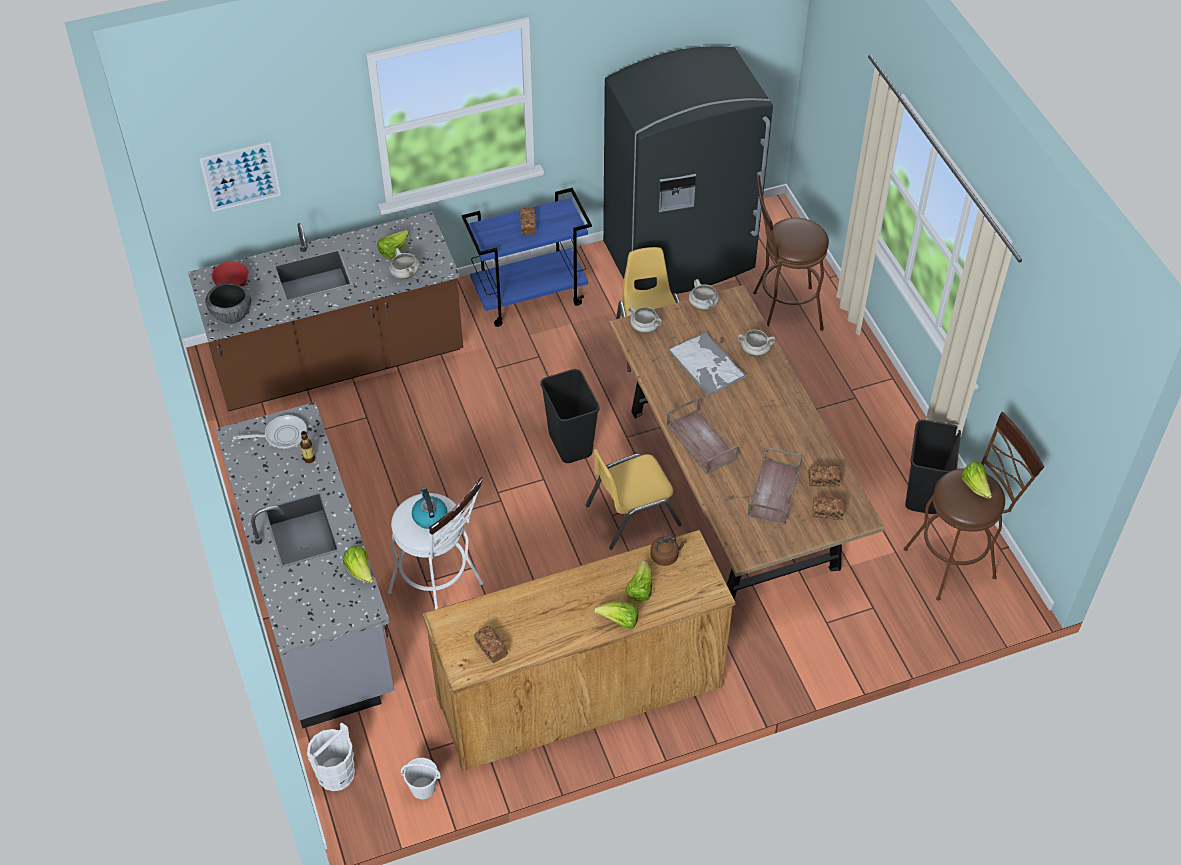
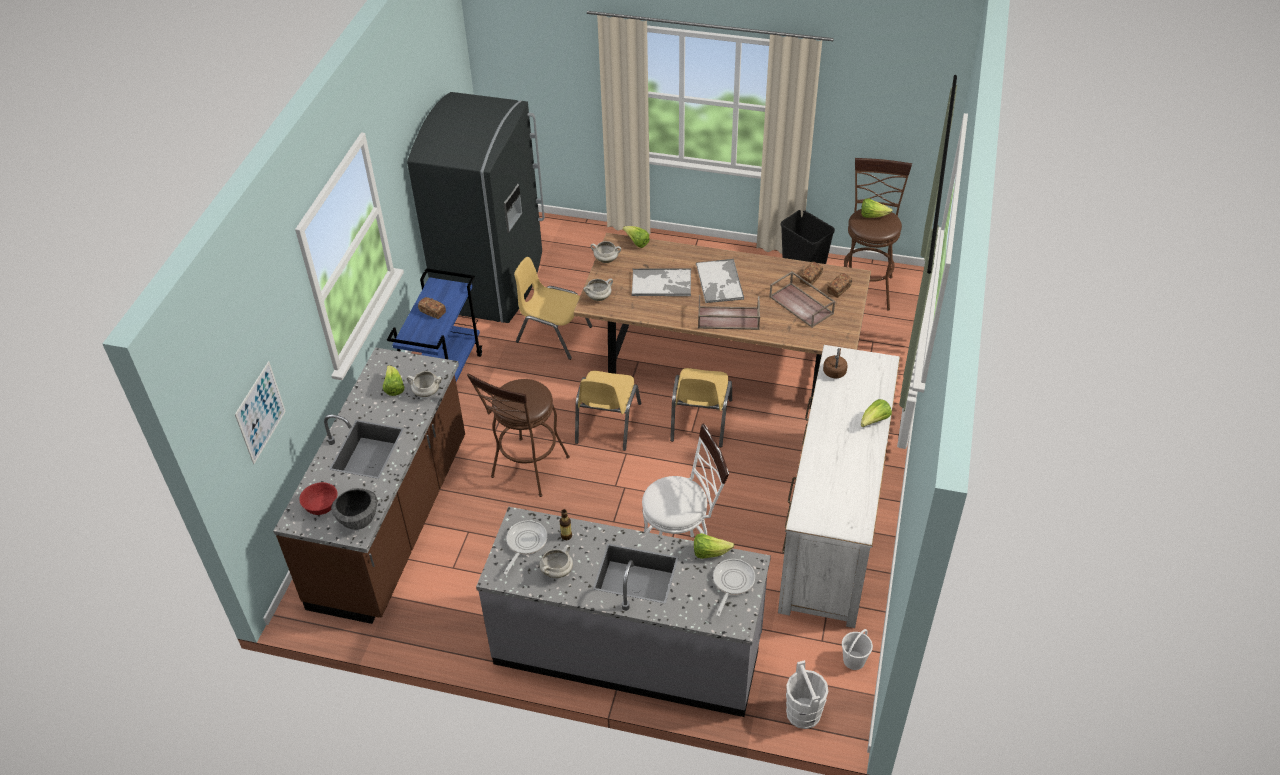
camera: 55 degrees left, 5 degrees down
kettle [412,487,447,529] -> none
brown dresser [422,530,736,771] -> white dresser [778,345,900,628]
bread [474,626,508,663] -> none
black trash can [540,369,600,463] -> yellow chair [575,371,641,451]
lettuce [626,560,652,602] -> lettuce moved to [623,226,650,248]
white cooking pot [738,329,776,357] -> white cooking pot moved to [539,545,573,578]
brown stool [753,175,829,331] -> brown stool moved to [467,373,570,497]
none -> tray [696,259,744,303]
none -> frying pan [713,559,755,617]

